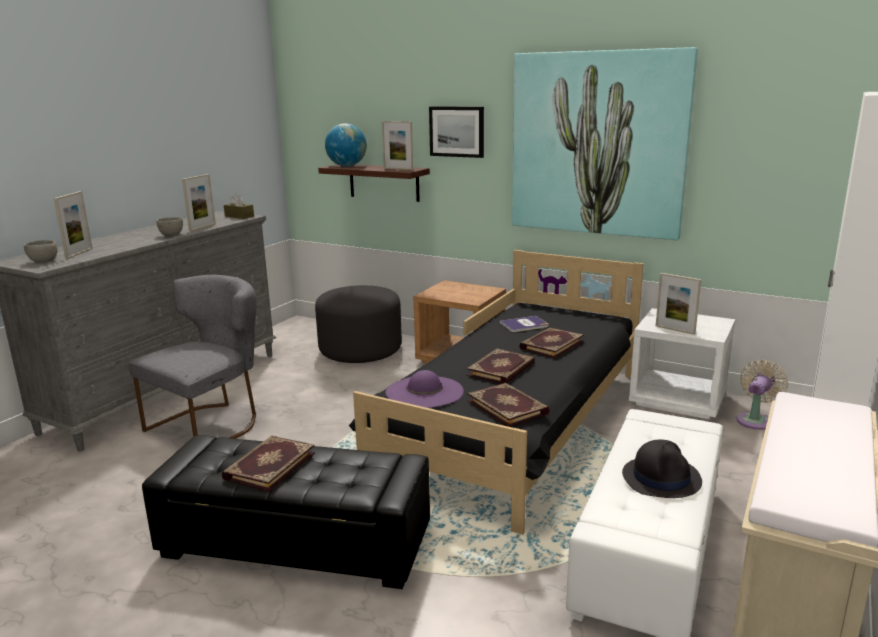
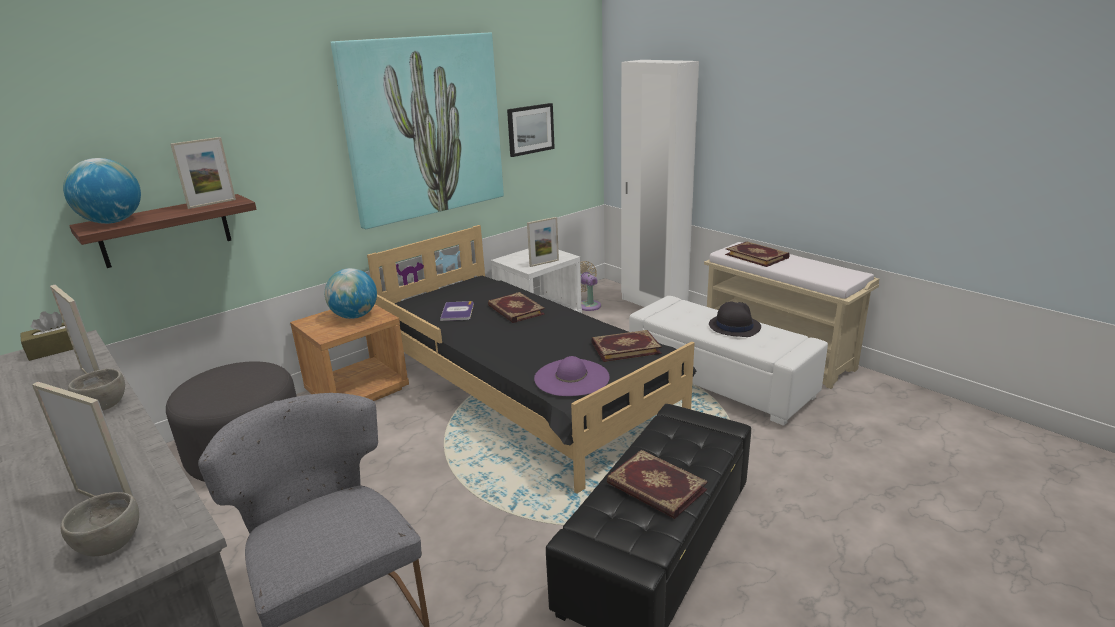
camera: 70 degrees left, 5 degrees up
picture [429,107,484,158] -> picture moved to [507,103,555,157]
book [467,348,535,383] -> book moved to [725,242,790,267]
none -> globe [325,268,377,319]

